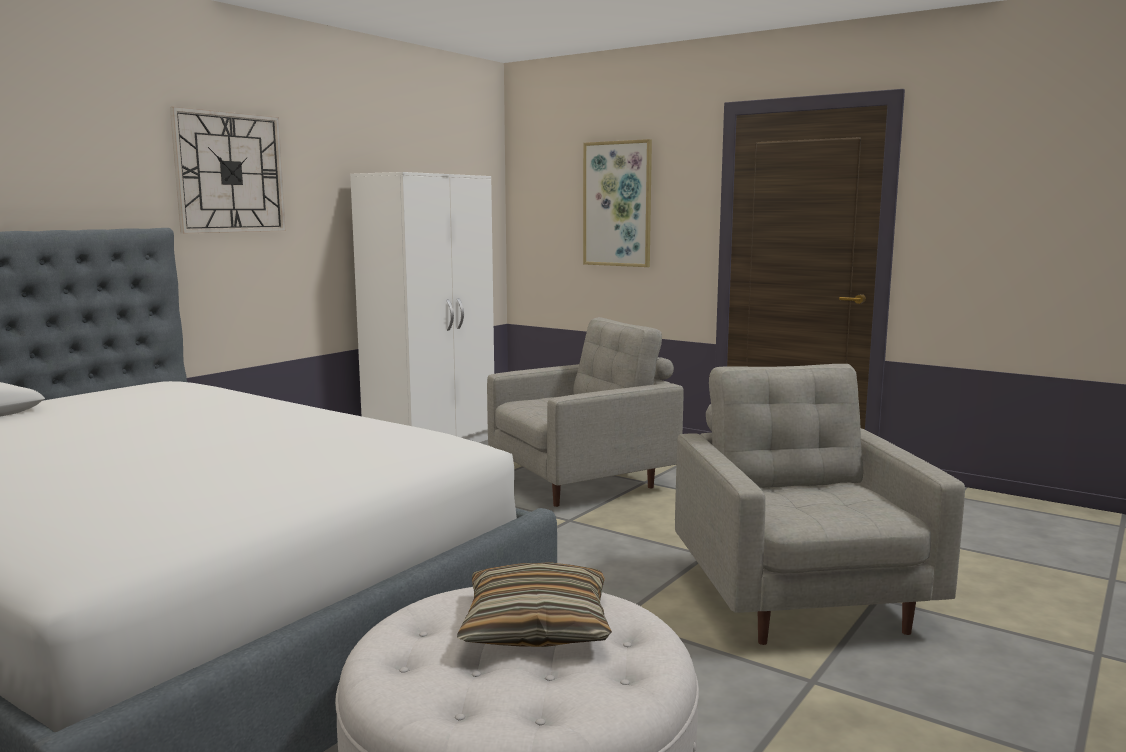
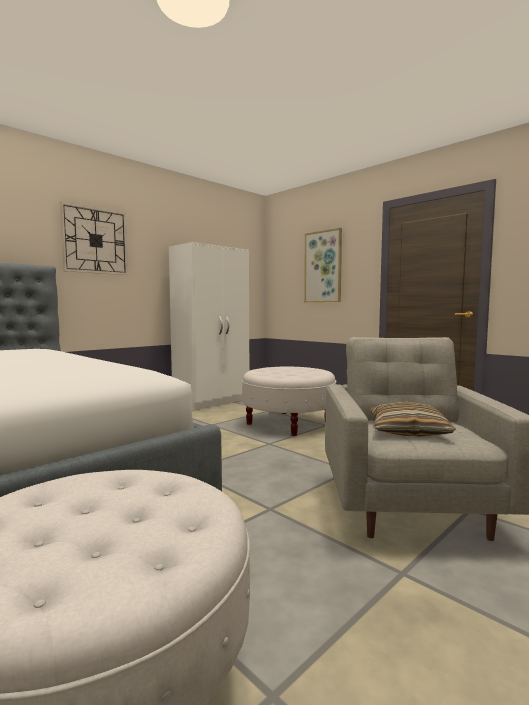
camera: 10 degrees right, 5 degrees down
pillow [457,562,612,647] -> pillow moved to [369,402,456,437]
grey armchair [487,317,684,507] -> white ottoman [242,366,336,436]

